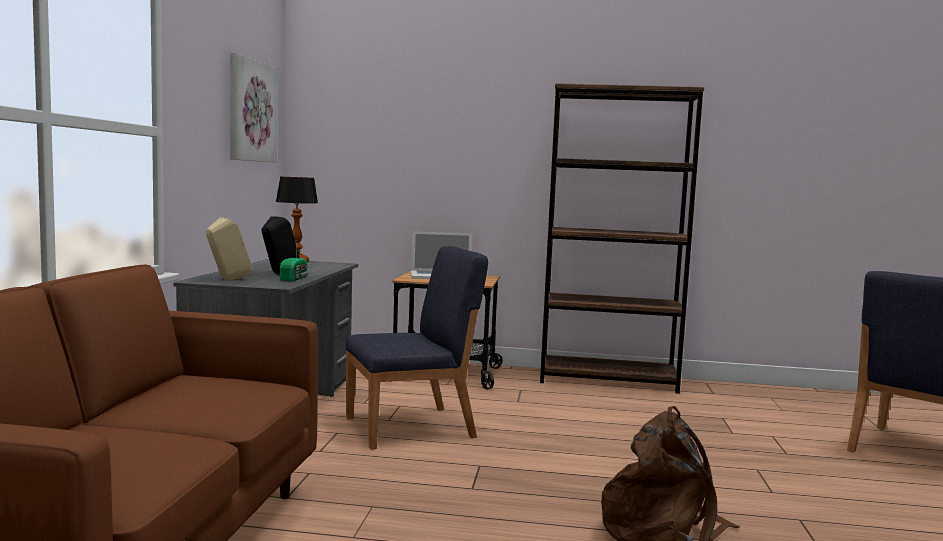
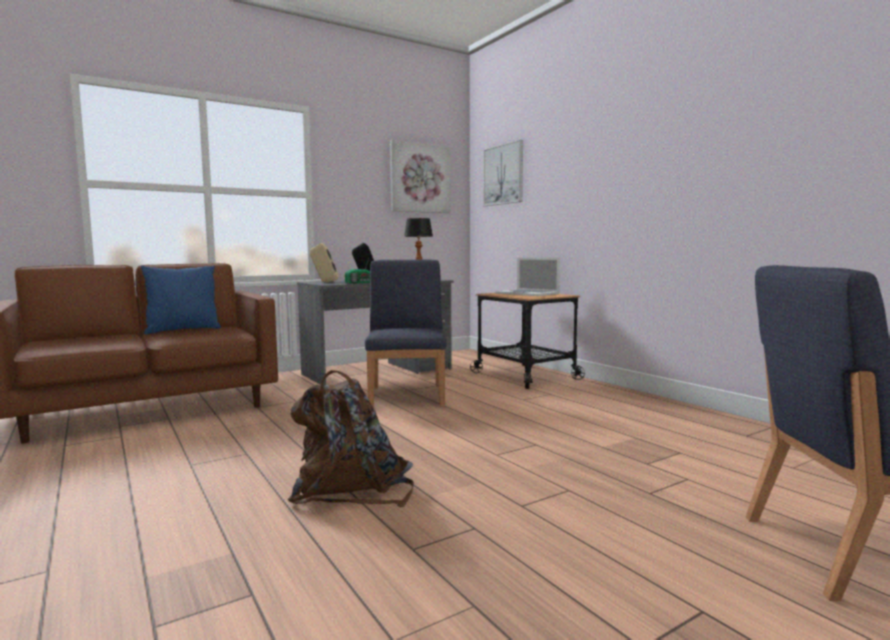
camera: 50 degrees right, 0 degrees up
blue chair [345,246,488,450] -> blue chair turned 120 degrees counterclockwise [365,259,447,408]
brown bookcase [540,83,704,394] -> none
none -> blue pillow [141,265,221,334]
none -> picture [483,140,523,206]

